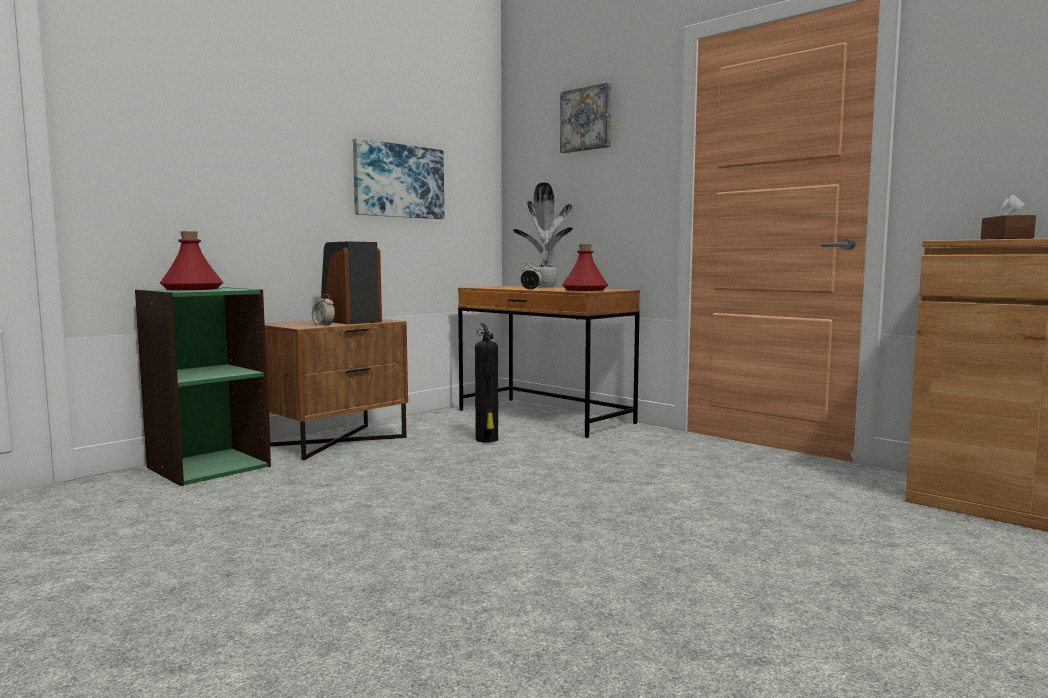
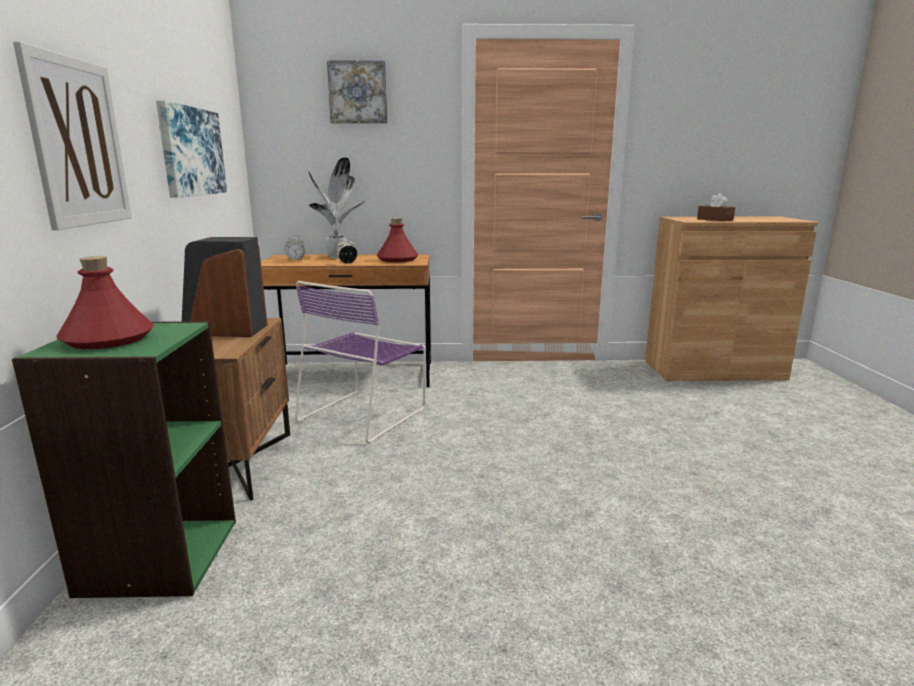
camera: 45 degrees left, 10 degrees up
alarm clock [312,294,335,326] -> alarm clock moved to [285,235,305,261]
fire extinguisher [475,323,498,443] -> purple chair [295,281,426,443]
none -> picture [13,41,132,230]

